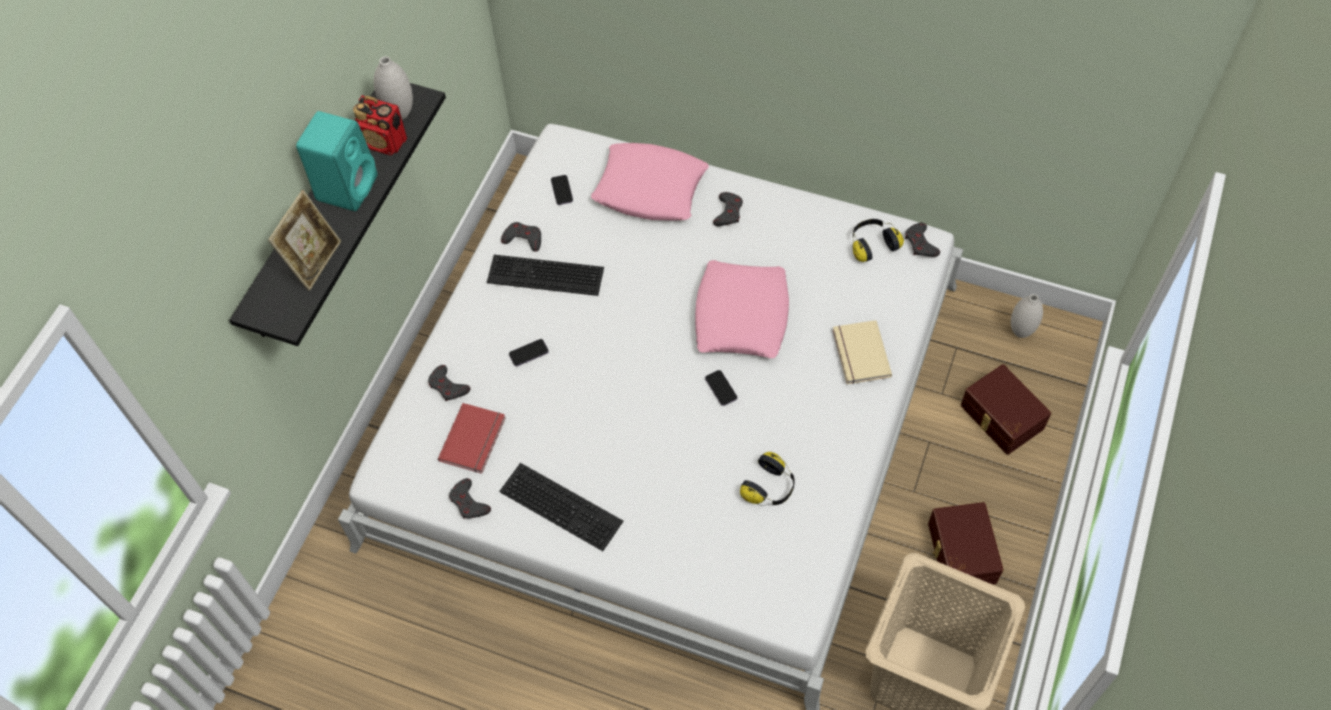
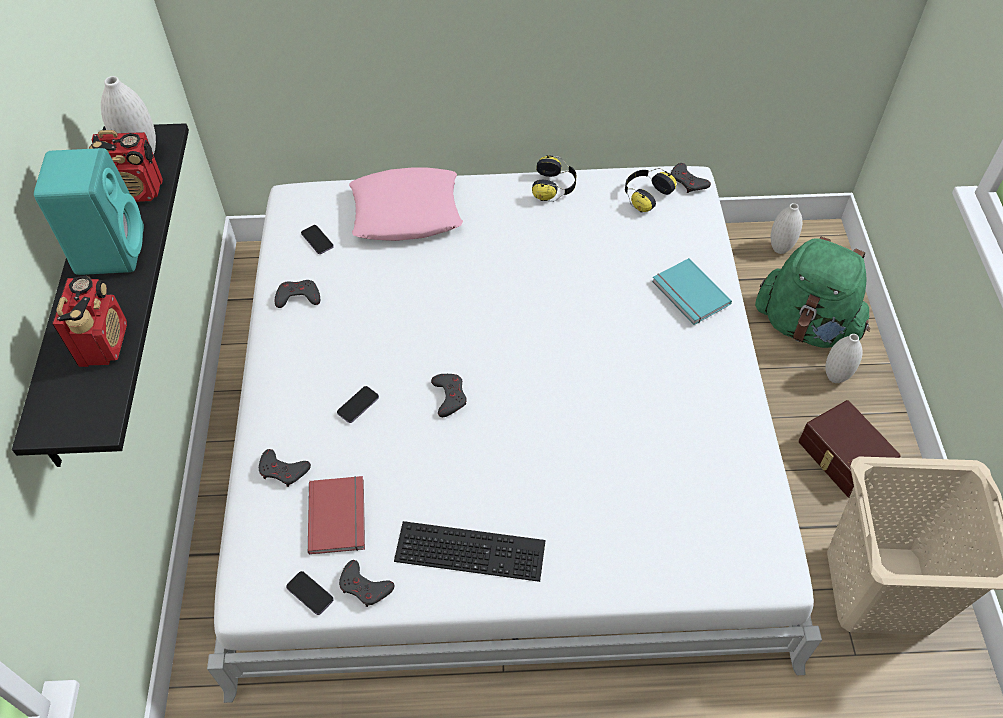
camera: 25 degrees left, 5 degrees down
picture frame [268,190,341,291] -> radio [52,275,127,367]
keyboard [487,255,604,296] -> none
pink pillow [695,260,789,358] -> none
phone [705,370,737,406] -> phone moved to [286,571,334,615]
grey game controller [713,192,743,226] -> grey game controller moved to [431,374,467,417]
headphones [740,452,795,506] -> headphones moved to [532,155,576,202]
beige book [832,320,892,384] -> turquoise book [652,258,732,325]
brown storage box [961,364,1051,455] -> green backpack [755,237,870,348]
none -> white vase [826,334,862,383]

